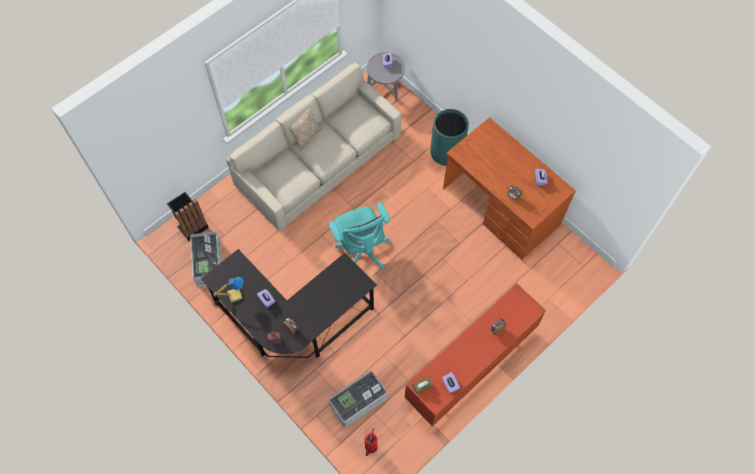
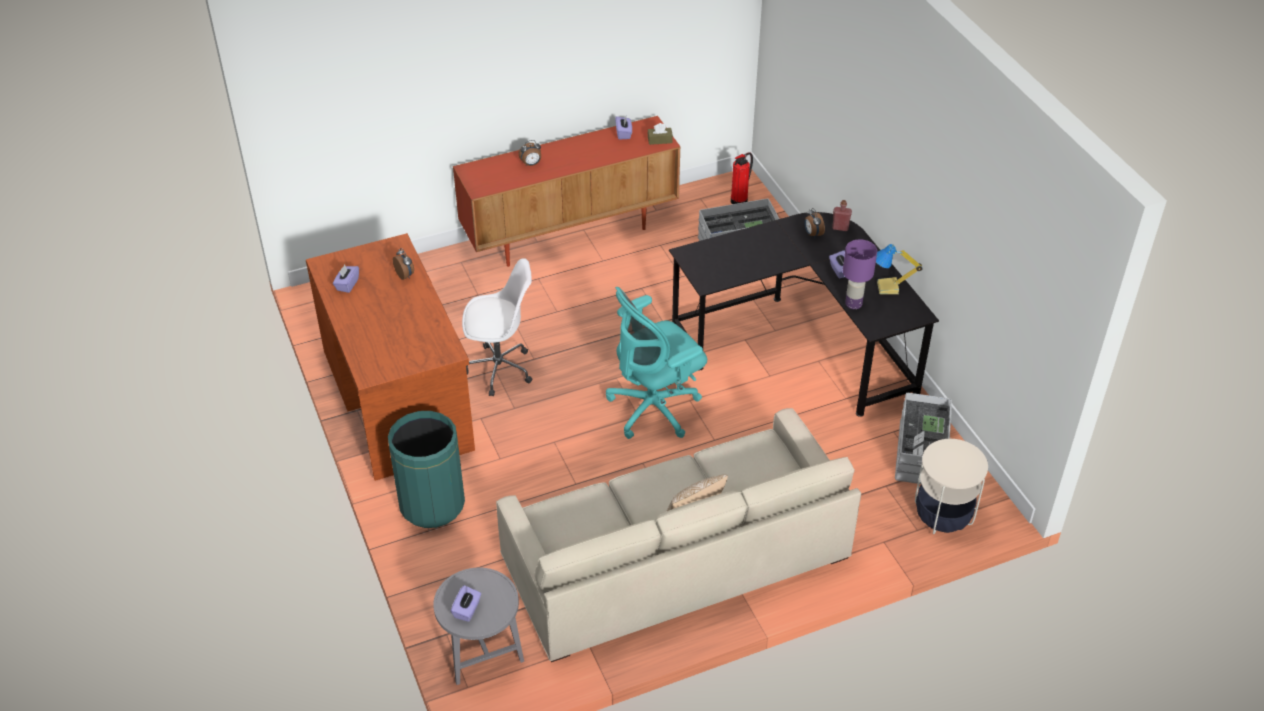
camera: 160 degrees left, 20 degrees down
black trash can [167,192,209,241] -> beige side table [915,439,988,534]
turquoise office chair [329,202,390,269] -> turquoise office chair turned 120 degrees counterclockwise [606,287,707,439]
none -> white office chair [462,258,533,396]
none -> purple table lamp [843,239,877,309]

